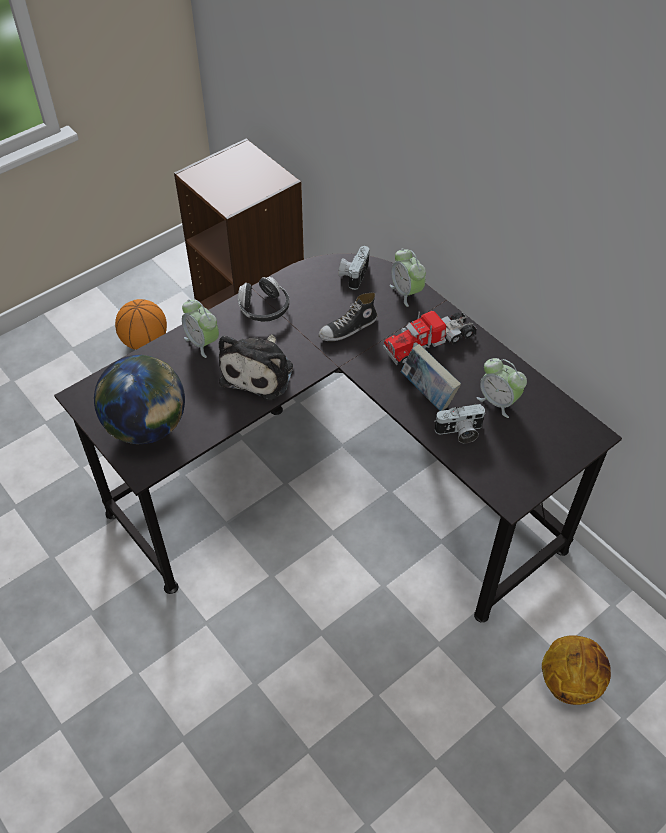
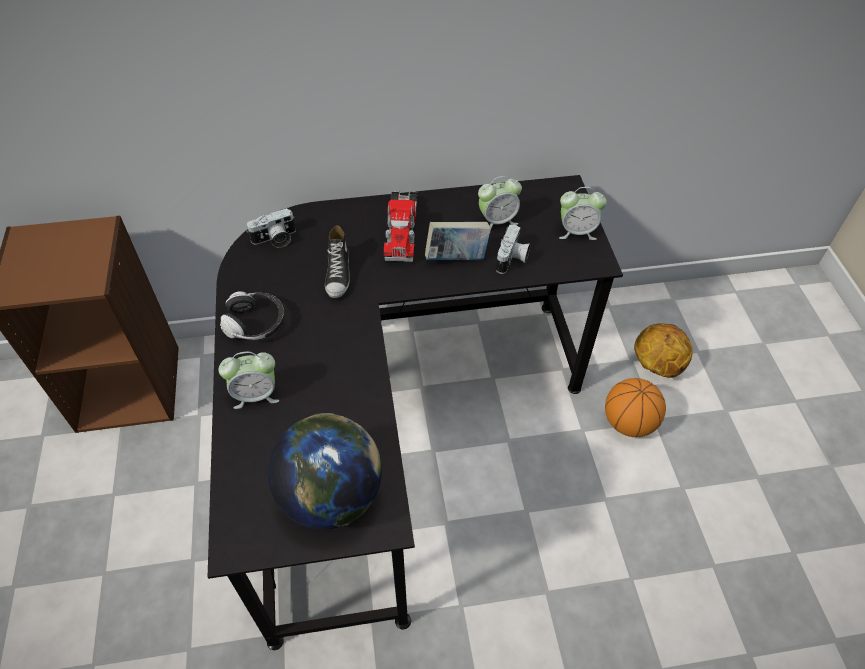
camera: 60 degrees left, 0 degrees up
basketball [115,299,167,350] -> basketball moved to [605,378,666,437]
plush toy [219,334,293,400] -> none
camera [338,246,369,290] -> camera turned 75 degrees counterclockwise [246,208,296,248]
alarm clock [390,249,426,307] -> alarm clock moved to [559,187,607,240]

